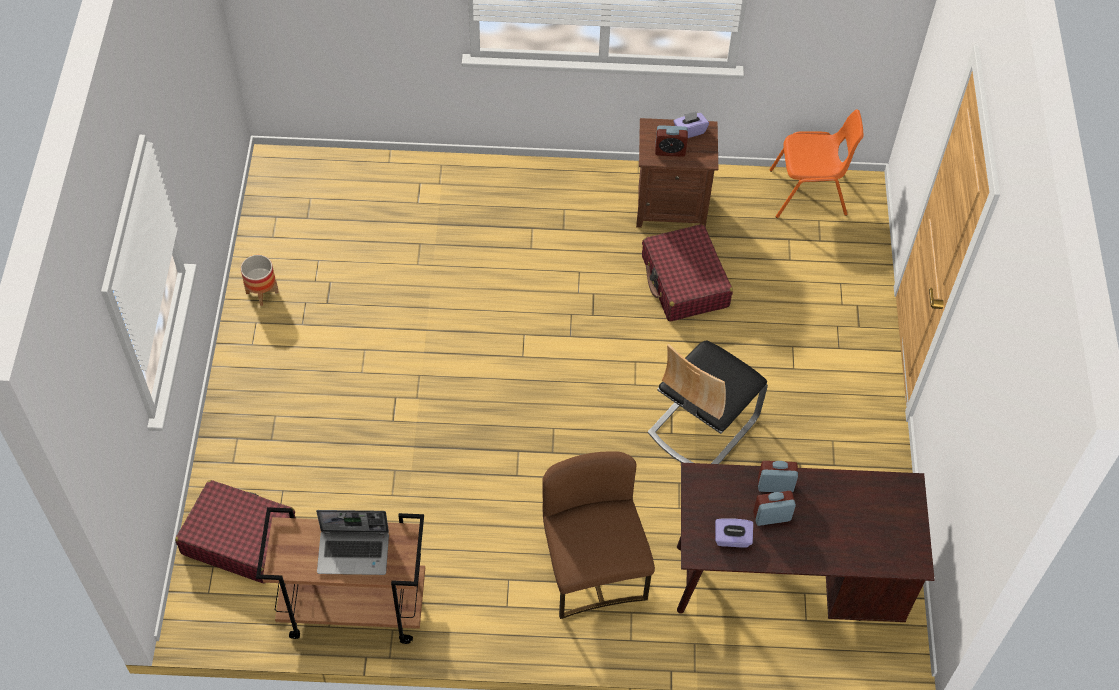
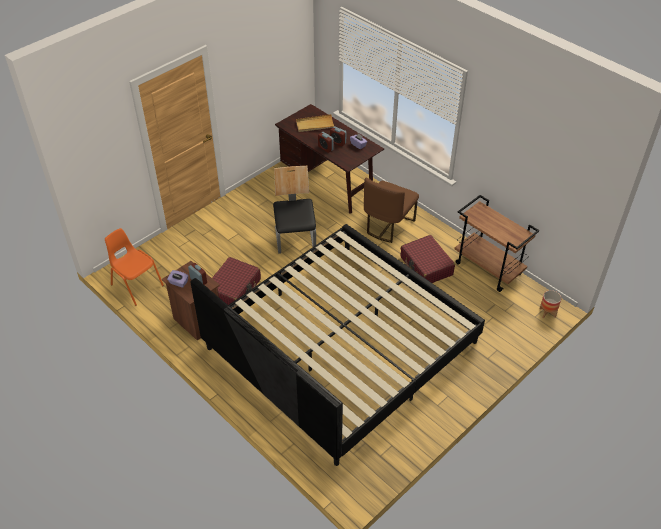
camera: 135 degrees left, 10 degrees down
red suitcase [175,480,296,584] -> red suitcase moved to [401,235,455,283]
planter [241,255,279,306] -> planter moved to [540,290,561,318]
laptop [316,510,389,575] -> none
chair [648,341,768,464] -> chair turned 90 degrees counterclockwise [273,166,316,254]
none -> bed [190,224,485,466]
none -> beige tray [296,114,334,132]

